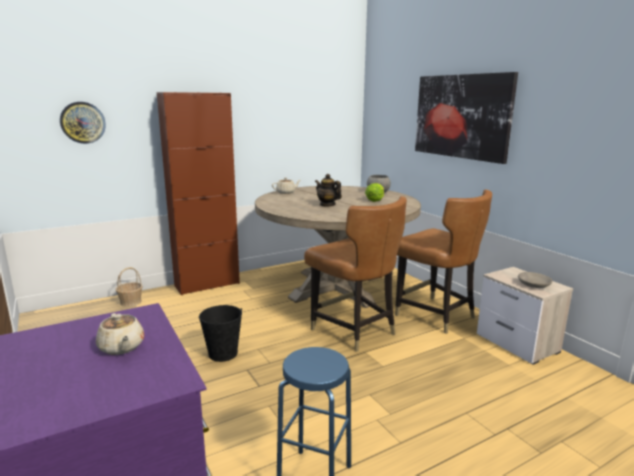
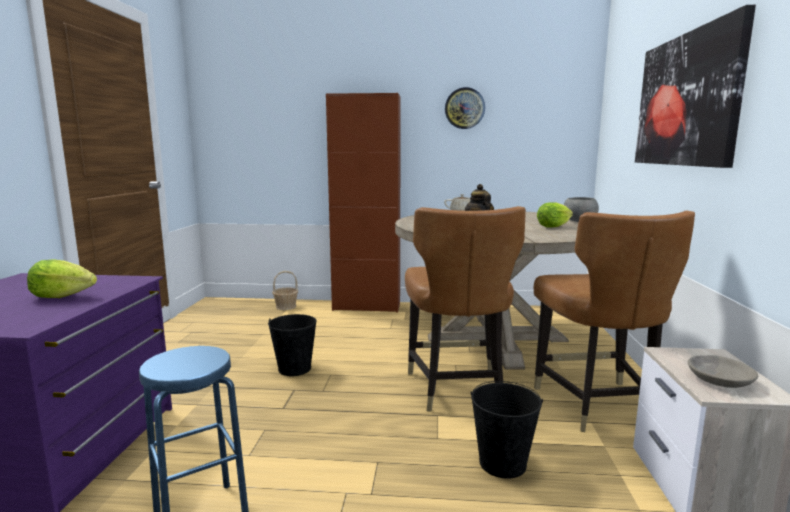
camera: 35 degrees right, 5 degrees down
wall clock [60,102,106,144] -> wall clock moved to [445,87,485,129]
beige teapot [96,313,144,355] -> lettuce [27,259,97,298]
none -> black bucket [471,381,543,479]

